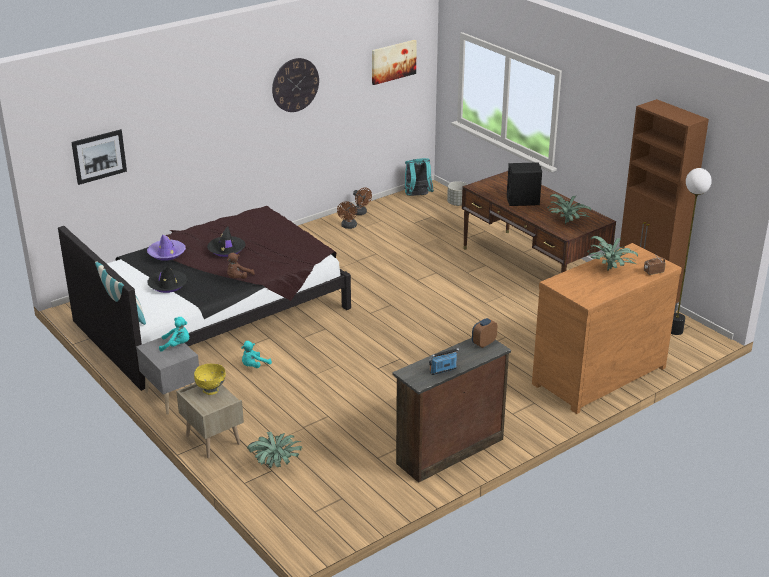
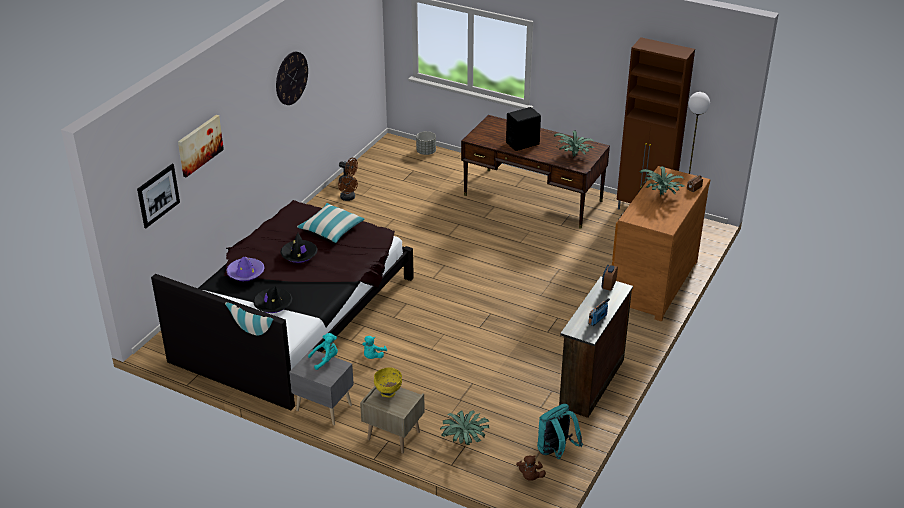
camera: 25 degrees left, 5 degrees up
brown plush toy [227,253,255,279] -> brown plush toy moved to [516,455,546,481]
picture [372,40,417,85] -> picture moved to [178,115,224,177]
turquoise backpack [404,158,434,196] -> turquoise backpack moved to [537,404,583,459]
none -> pillow [297,203,365,243]

